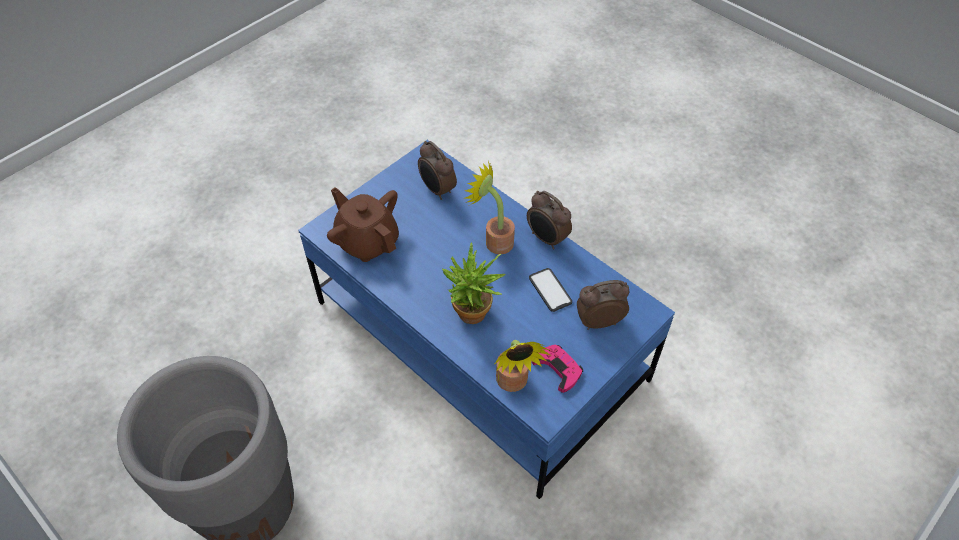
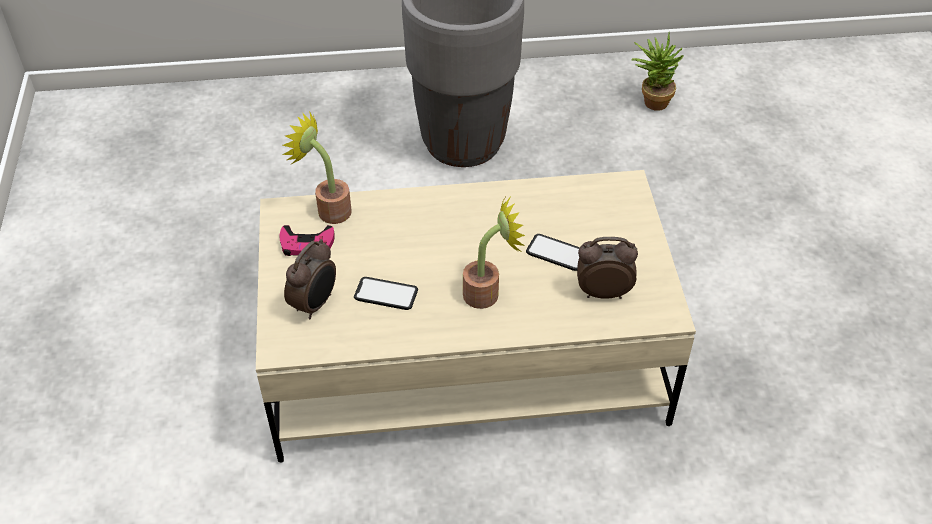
camera: 130 degrees right, 5 degrees down
blue coffee table [298,140,675,499] -> beige coffee table [256,170,696,463]
brown teapot [327,187,399,262] -> none
potted plant [442,242,506,324] -> potted plant moved to [631,33,684,111]
alarm clock [527,191,572,249] -> none
none -> phone [526,234,580,271]

